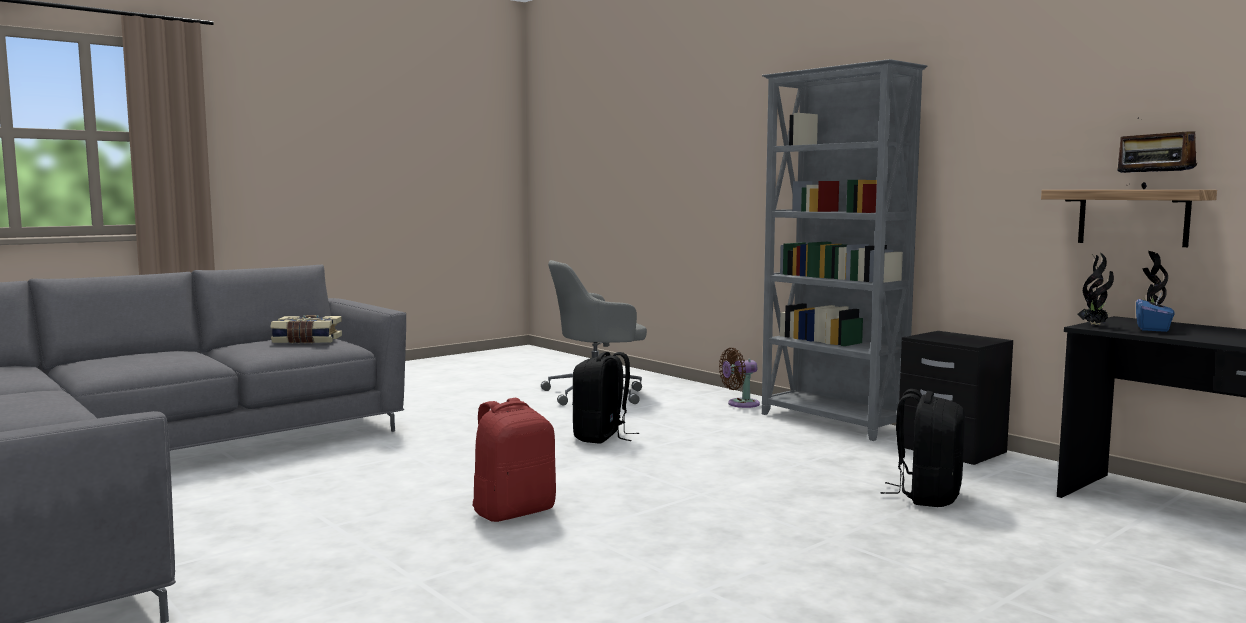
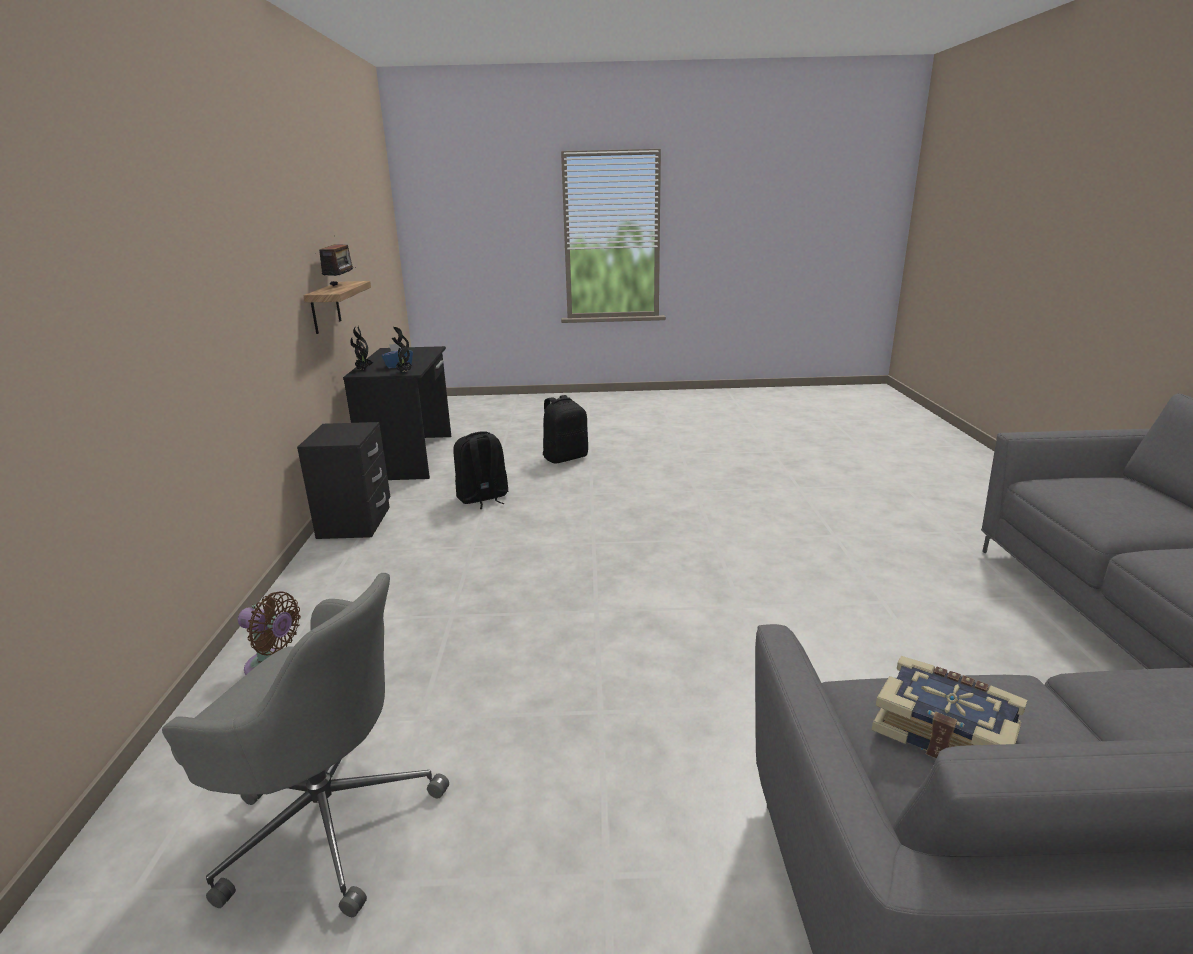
camera: 140 degrees left, 15 degrees up
red backpack [472,398,556,522] -> none
black backpack [572,352,639,444] -> black backpack moved to [543,395,588,464]
grey bookcase [762,59,927,441] -> none

